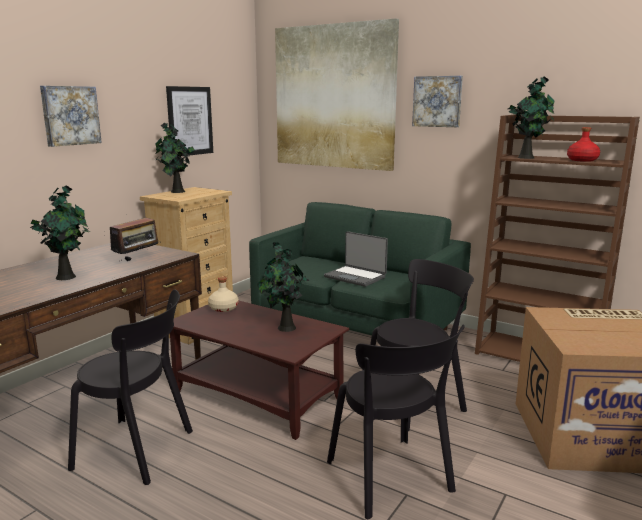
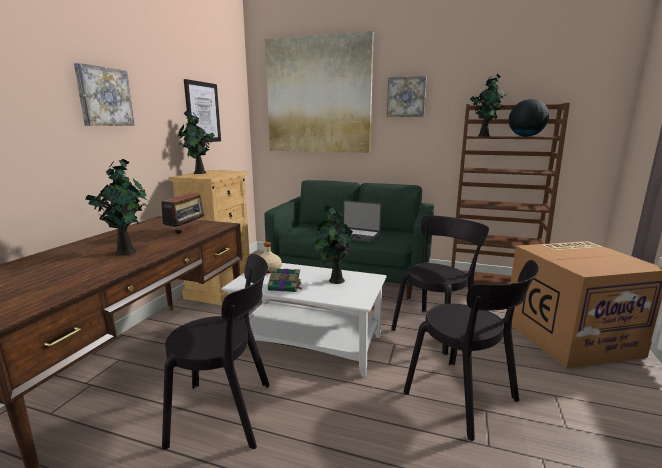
camera: 15 degrees left, 0 degrees up
brown coffee table [170,301,349,440] -> white coffee table [222,263,387,377]
red bottle [567,127,600,162] -> globe [509,99,549,137]
none -> book [268,268,303,292]

